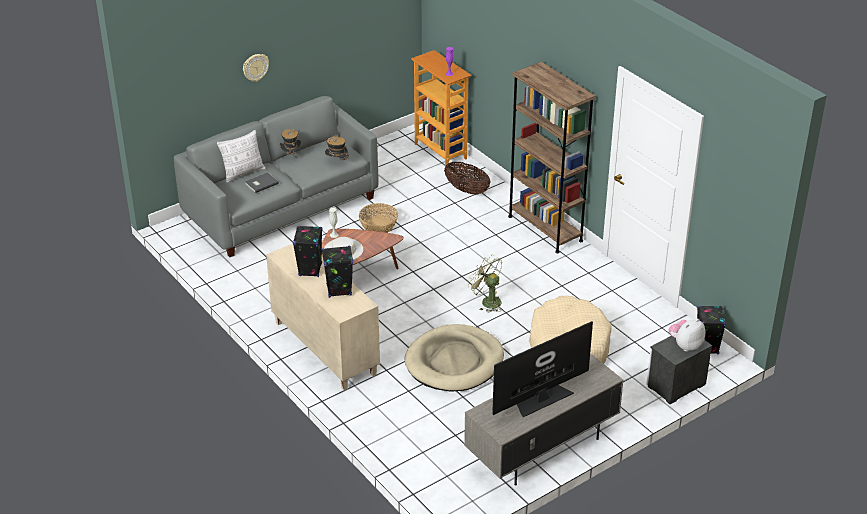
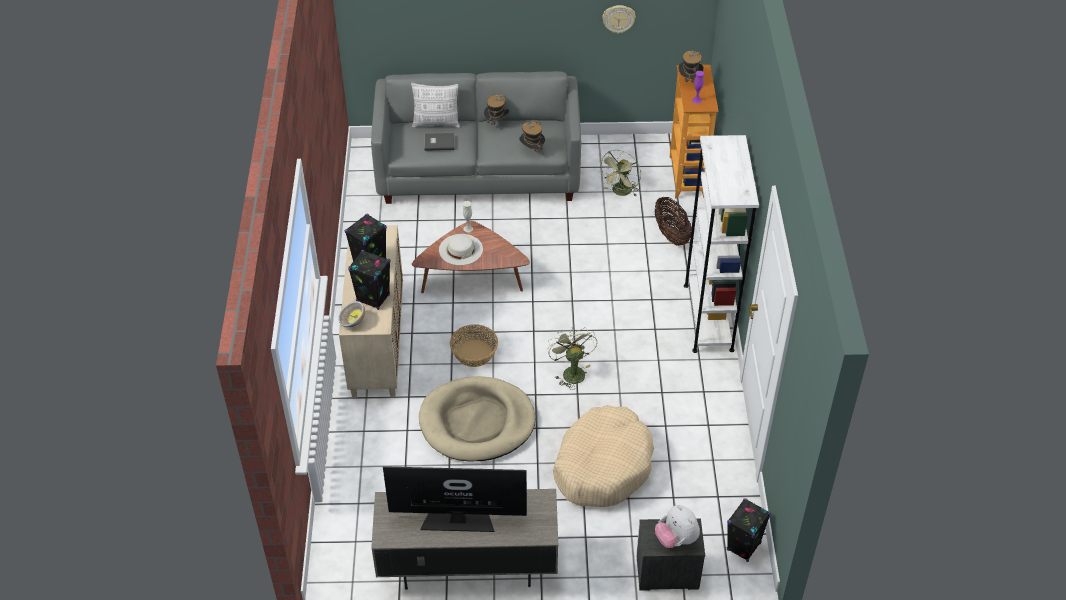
camera: 35 degrees right, 10 degrees up
wall clock [243,54,269,81] -> wall clock moved to [602,5,636,34]
basket [359,203,398,233] -> basket moved to [450,324,498,367]
brown bookcase [508,62,596,253] -> white bookcase [684,135,759,353]
plush toy [669,319,705,351] -> plush toy turned 120 degrees counterclockwise [655,505,700,548]
none -> bowl [338,301,365,328]
none -> green fan [598,150,641,197]
none -> hat [679,51,703,88]

